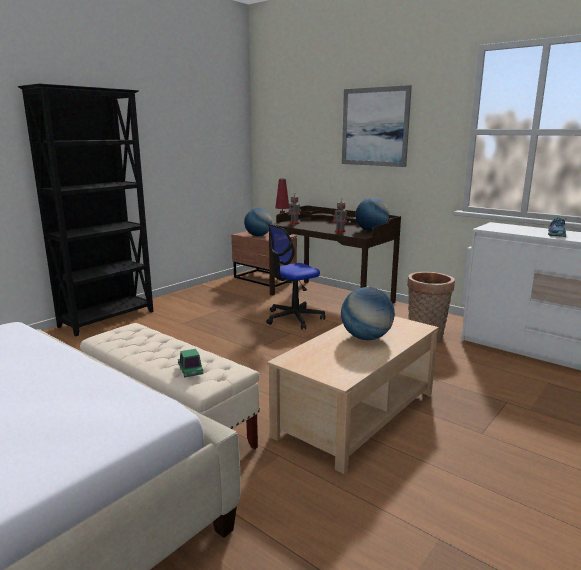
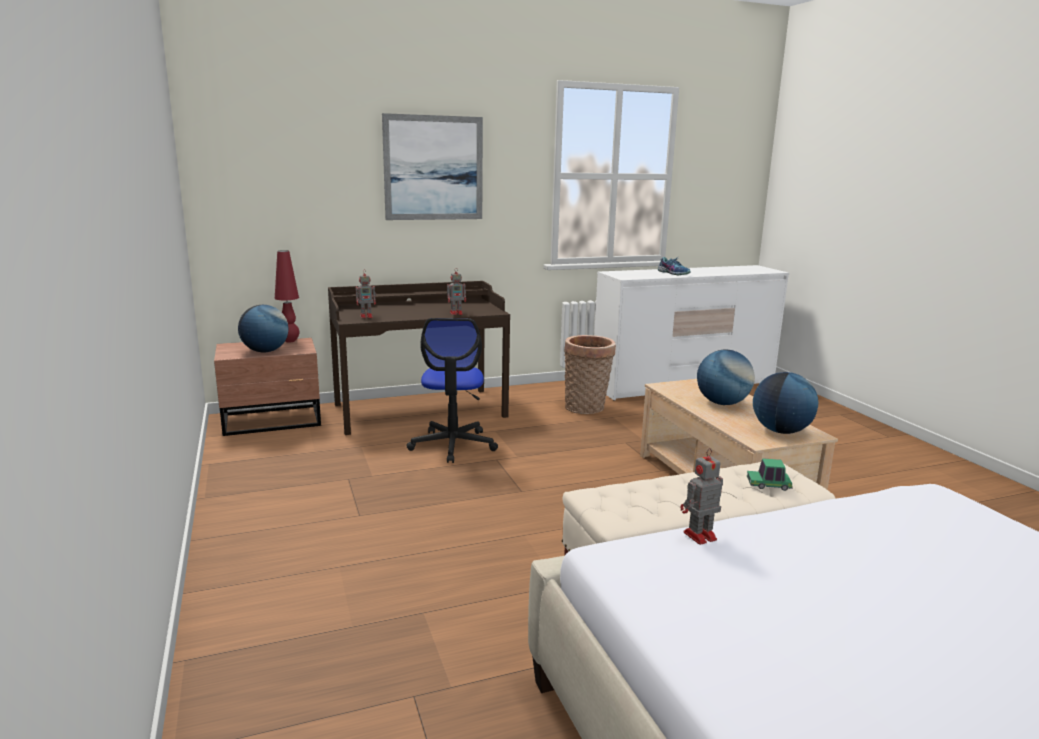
camera: 60 degrees left, 0 degrees up
black bookcase [18,84,154,336] -> none
globe [355,198,389,232] -> globe moved to [753,372,818,434]
none -> toy robot [681,448,723,545]

